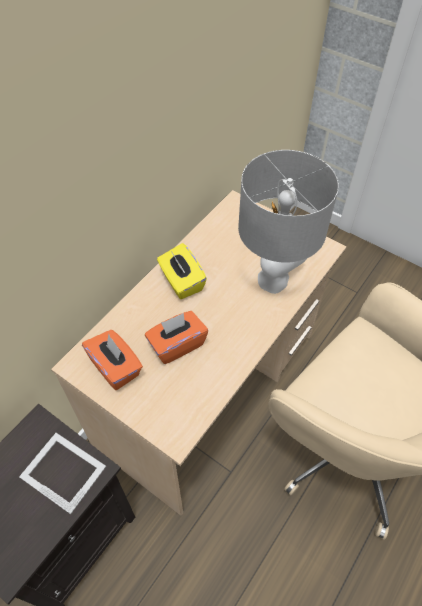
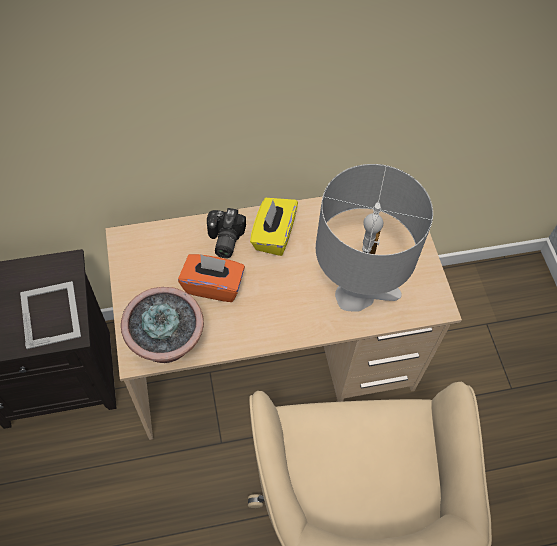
camera: 40 degrees right, 5 degrees up
orange tissue box [82,330,143,390] -> none
none -> potted plant [121,287,204,363]
none -> camera [207,208,246,258]

